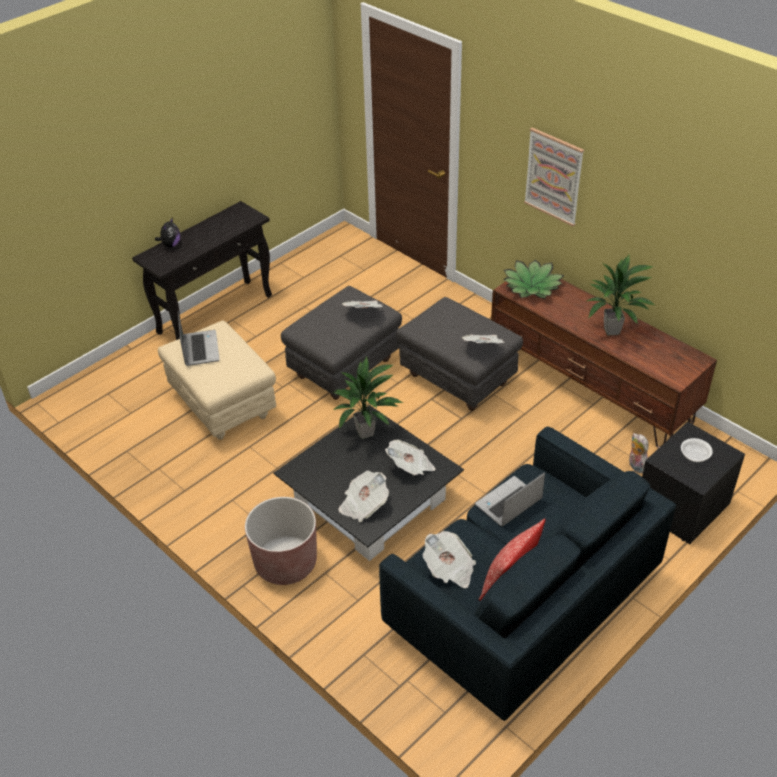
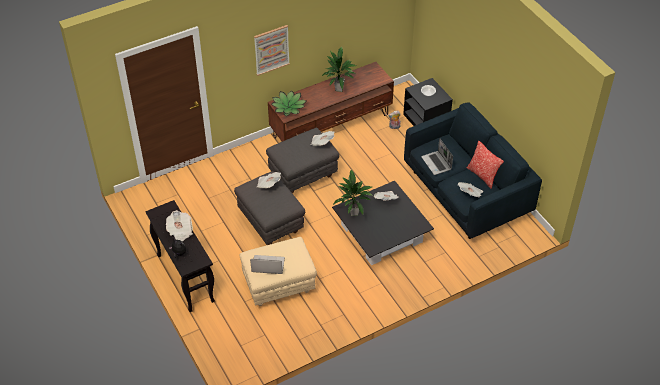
camera: 75 degrees left, 5 degrees up
brown planter [245,497,317,585] -> none
newspaper [339,471,389,522] -> newspaper moved to [166,210,193,242]

